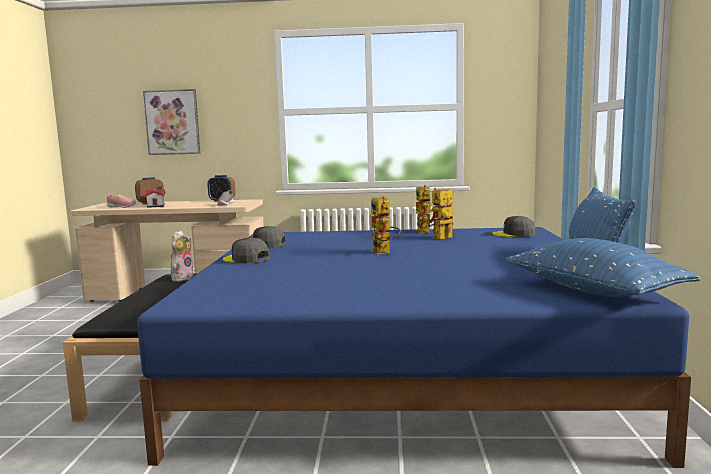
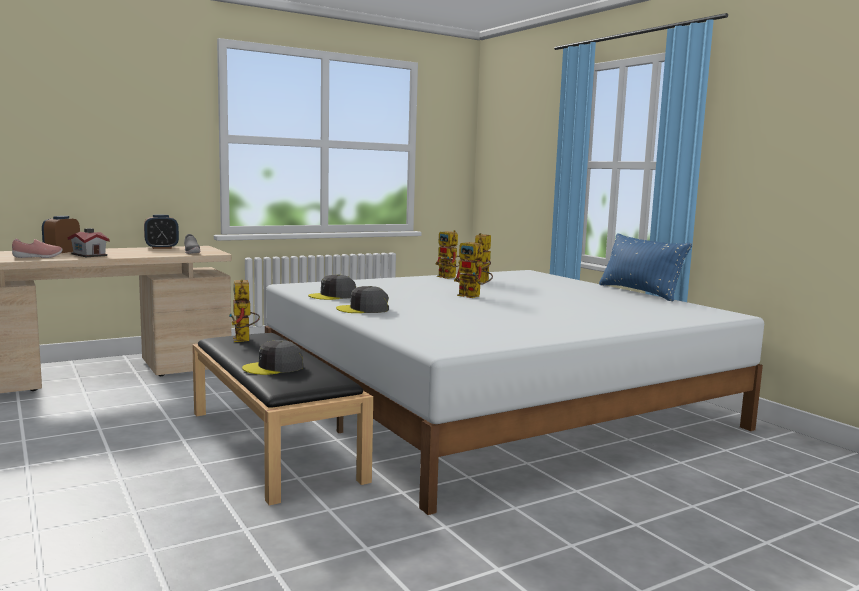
camera: 35 degrees left, 0 degrees up
blue bed [137,227,691,468] -> white bed [265,270,764,515]
picture [143,89,200,155] -> none
plush toy [171,230,194,282] -> toy robot [229,279,260,342]
grey cap [492,216,535,237] -> grey cap moved to [242,340,303,375]
blue pillow [505,238,700,297] -> none

